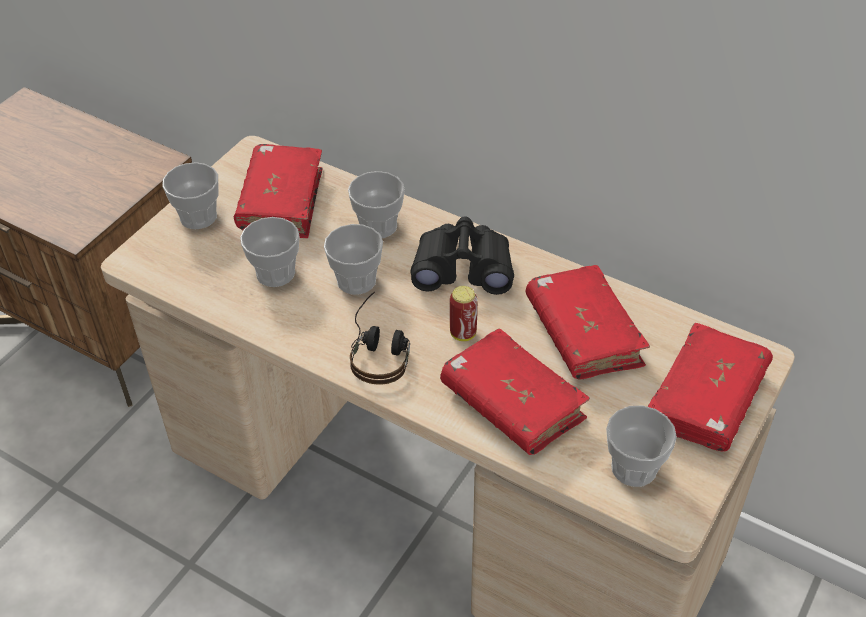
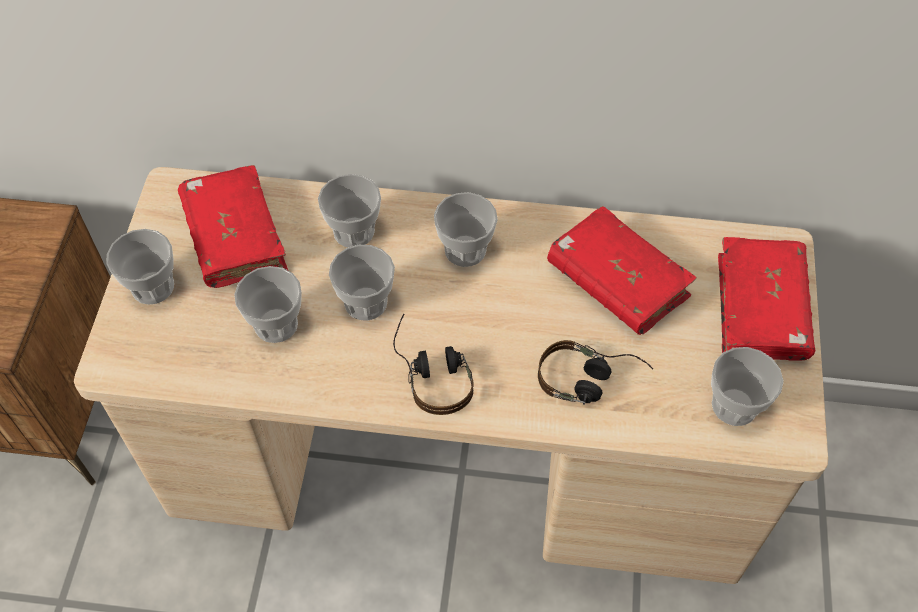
camera: 25 degrees left, 10 degrees up
black binoculars [411,216,514,295] -> cup [434,192,498,267]
red book [440,328,590,455] -> headphones [538,340,653,405]
can [450,286,478,341] -> none

